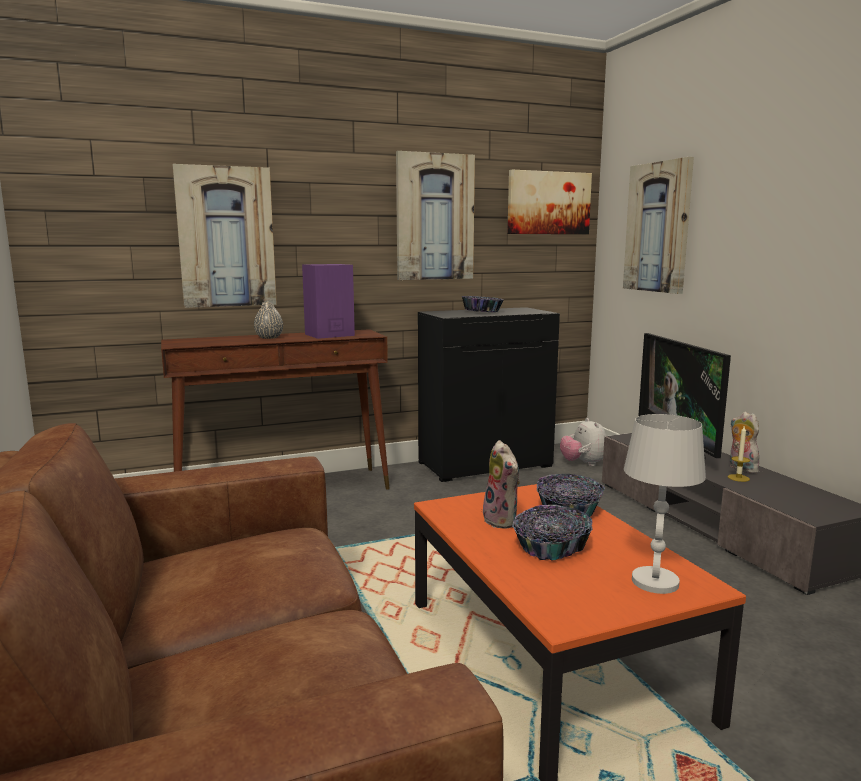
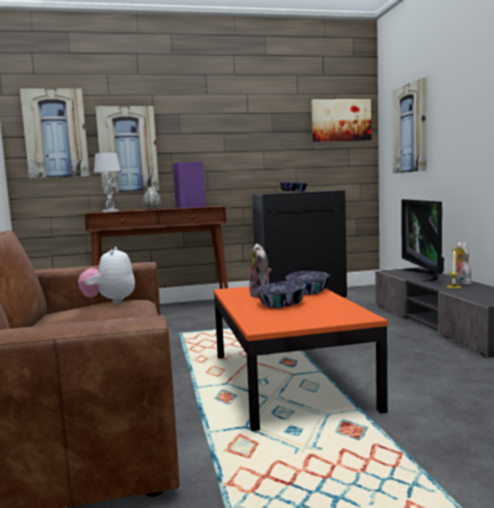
camera: 10 degrees right, 5 degrees down
picture [396,151,475,280] -> picture moved to [20,88,90,178]
plush toy [560,418,606,466] -> plush toy moved to [78,247,135,304]
white table lamp [624,414,706,594] -> white table lamp moved to [94,153,121,212]

